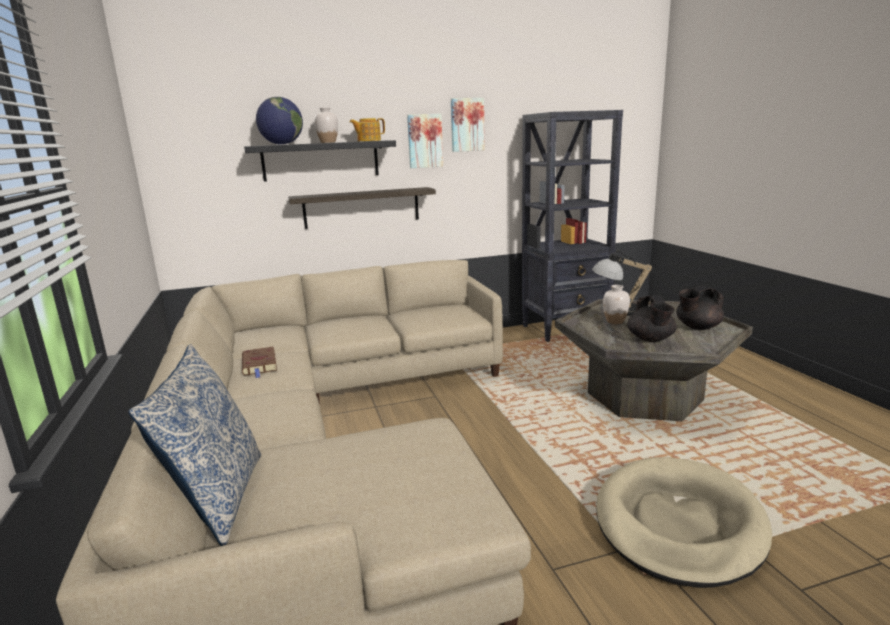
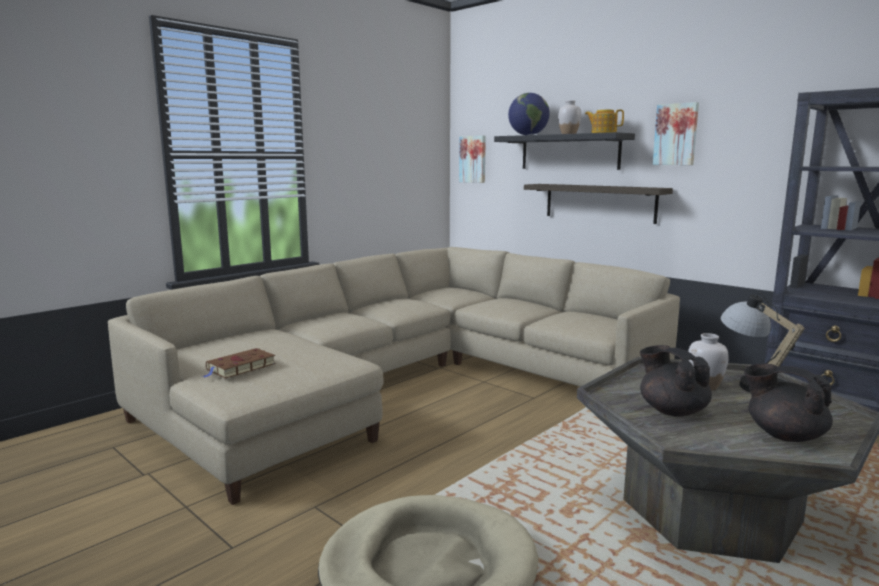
camera: 60 degrees right, 5 degrees down
pillow [128,344,261,546] -> none
brown book [242,346,277,378] -> brown book moved to [203,348,276,379]
picture [451,98,485,152] -> picture moved to [459,136,486,183]
black teapot [627,296,677,342] -> black teapot turned 90 degrees clockwise [640,345,712,417]

